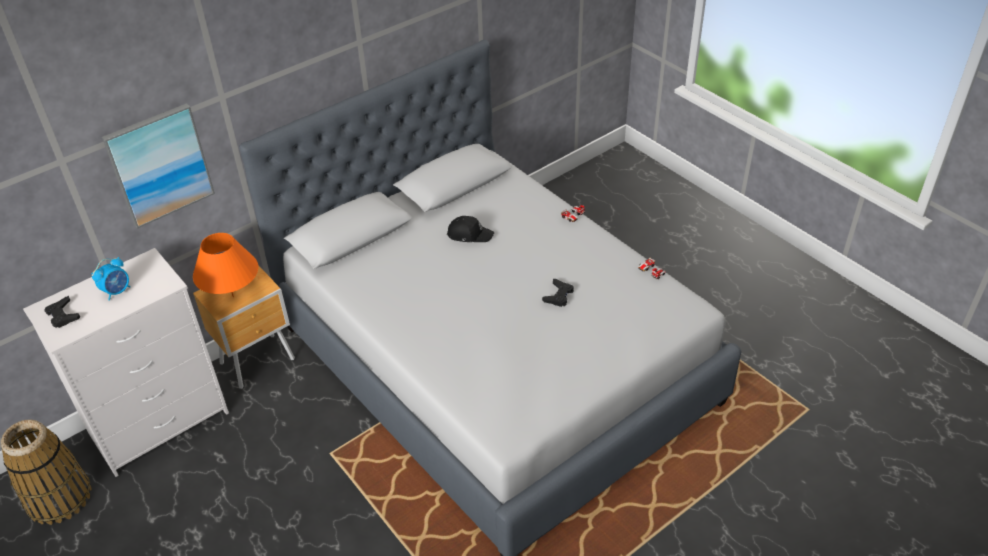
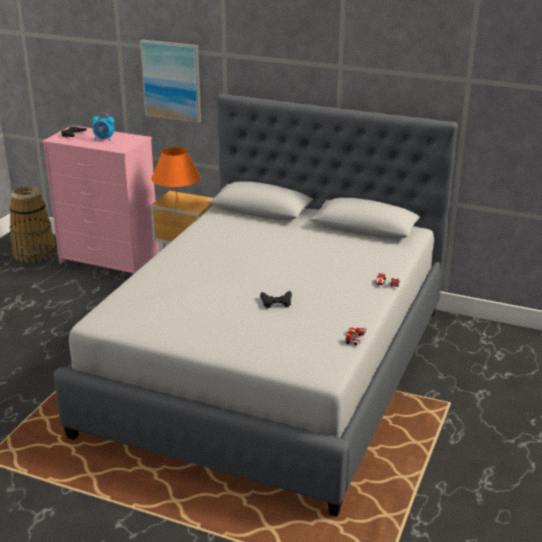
camera: 60 degrees right, 15 degrees down
white dresser [23,248,229,477] -> pink dresser [42,125,159,274]
black cap [447,216,494,242] -> none

